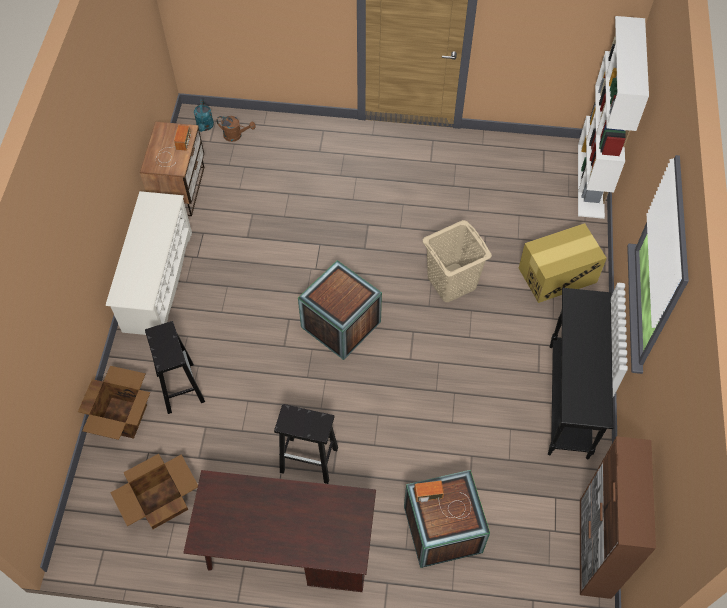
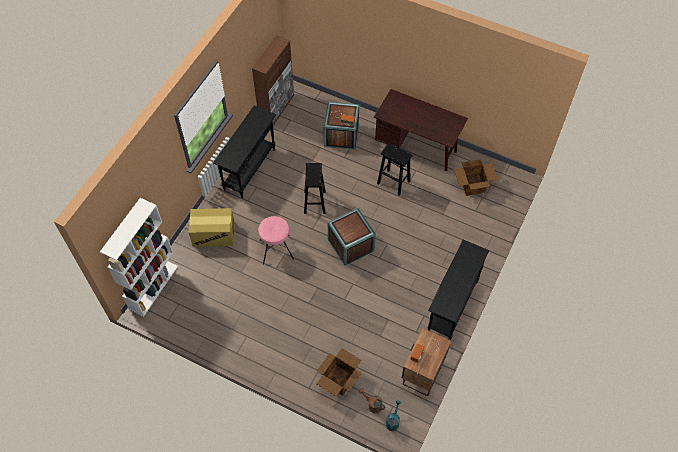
camera: 160 degrees left, 0 degrees up
cardboard box [78,366,150,440] -> cardboard box moved to [317,348,362,397]
white shoe rack [106,191,192,335] -> black console table [427,240,489,340]
black stool [145,321,205,414] -> black stool moved to [304,163,326,214]
beige laundry basket [423,220,492,302] -> pink stool [258,216,294,264]

